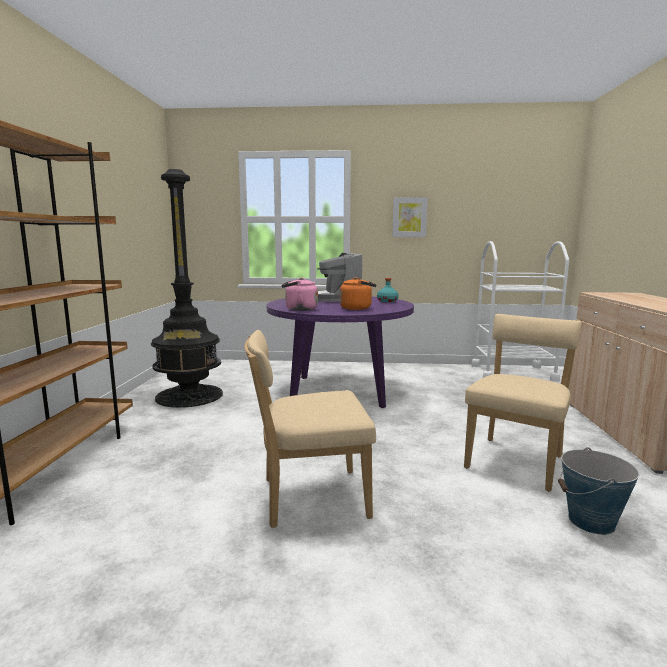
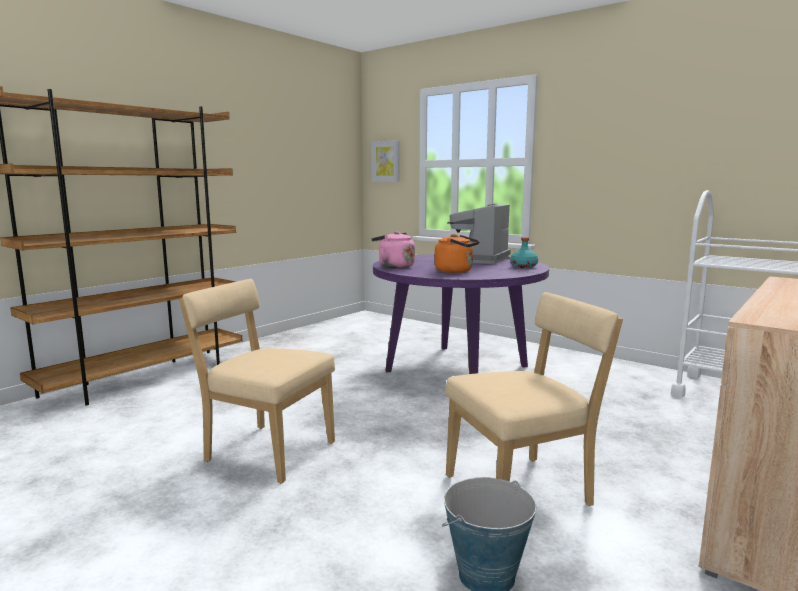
camera: 35 degrees right, 0 degrees up
black floor lamp [151,169,223,408] -> none
picture [393,197,428,237] -> picture moved to [371,140,400,182]

